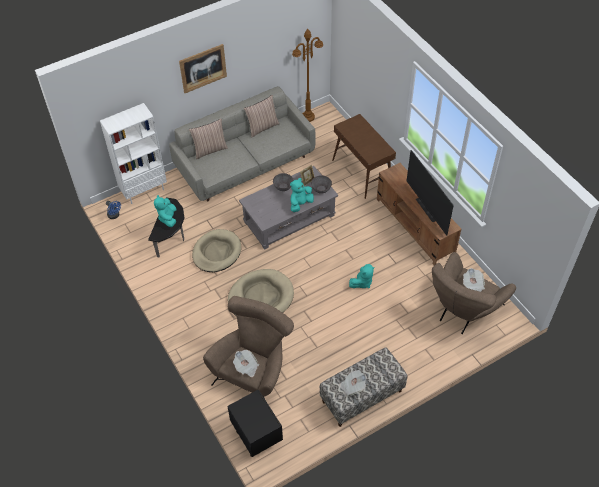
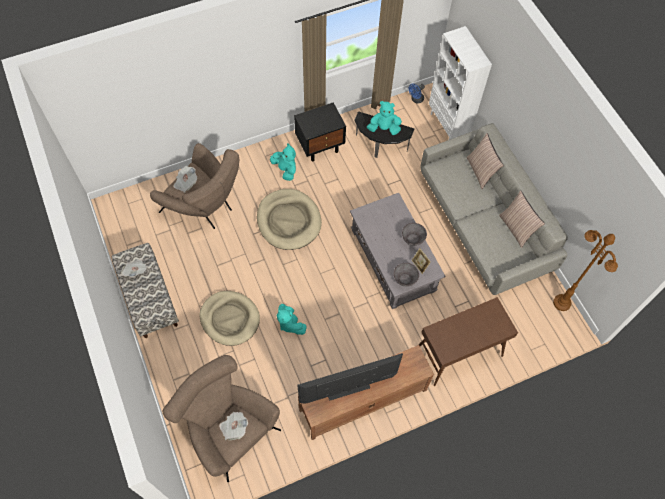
camera: 95 degrees right, 10 degrees up
picture [179,44,227,93] -> none
beige dog bed [192,229,241,272] -> beige dog bed moved to [199,291,260,346]
black nightstand [227,389,283,457] -> black nightstand moved to [294,103,346,161]
turquoise plush toy [290,178,314,212] -> turquoise plush toy moved to [270,144,296,181]

